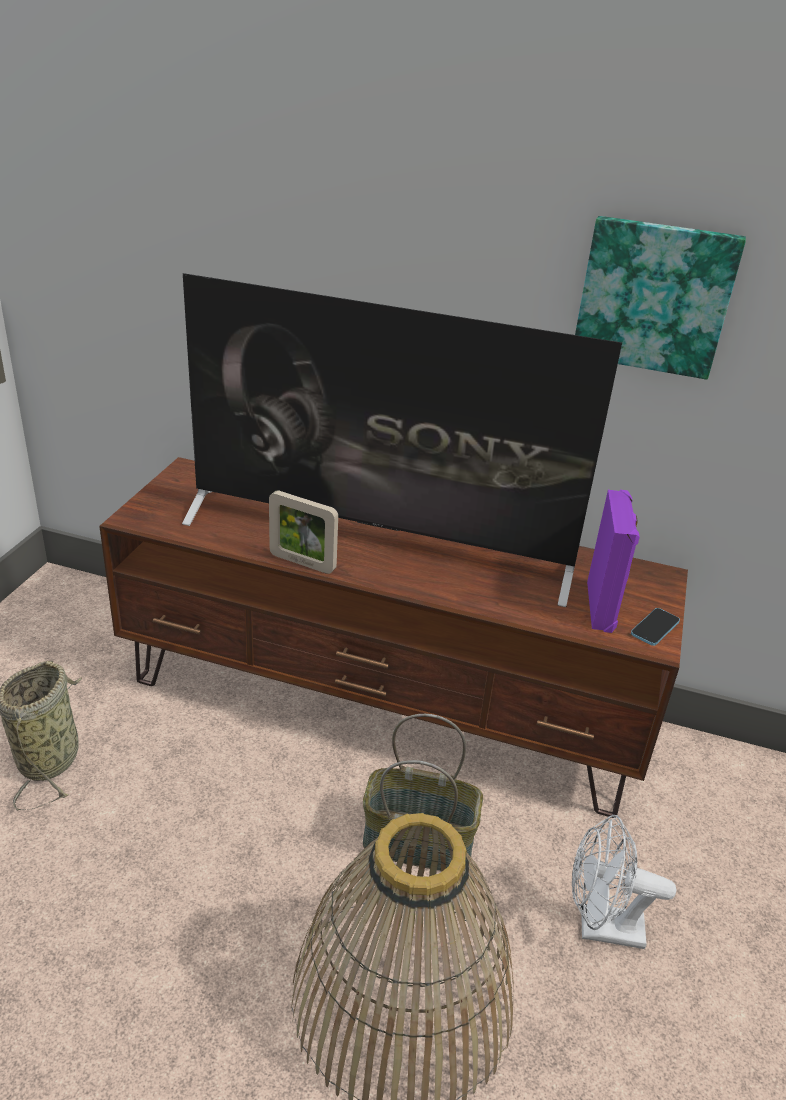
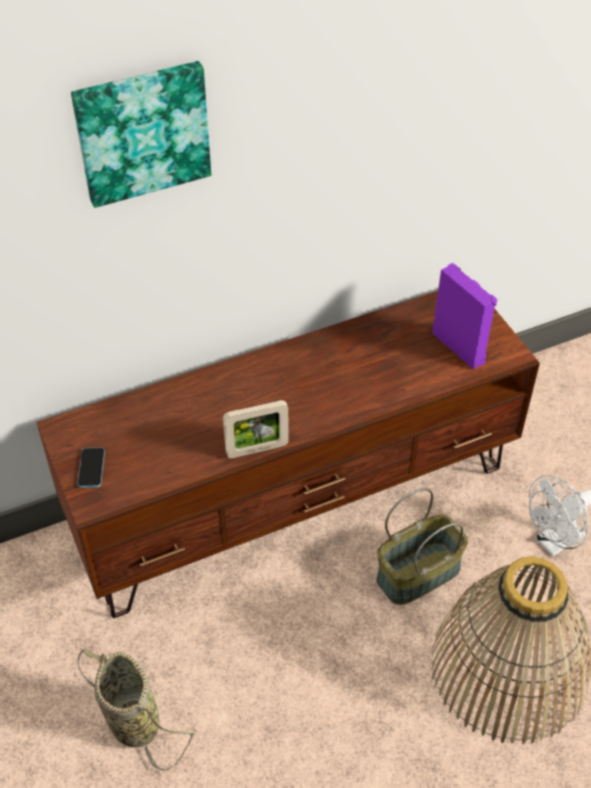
camera: 40 degrees left, 15 degrees up
television [182,273,622,607] -> none
picture [575,216,746,379] -> picture moved to [71,61,211,208]
phone [631,608,680,646] -> phone moved to [77,448,105,488]

